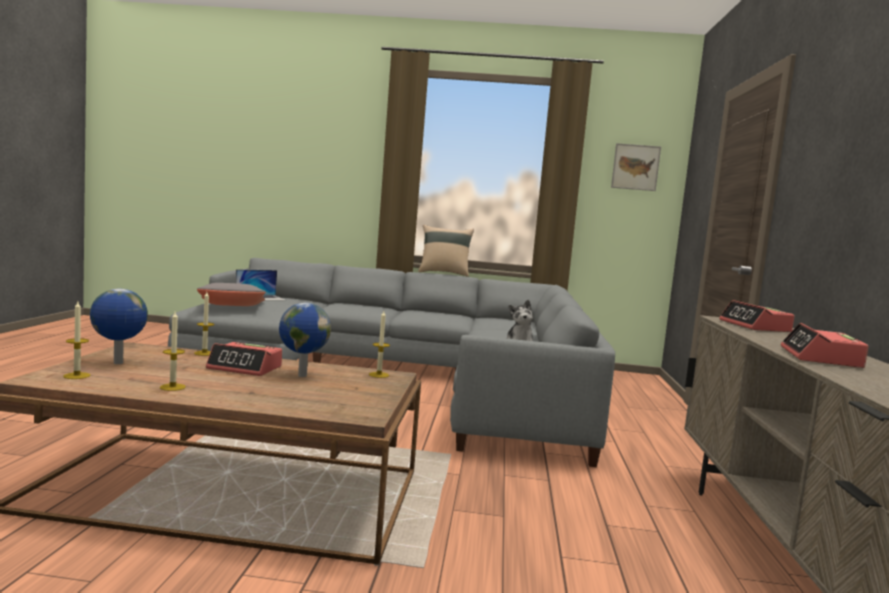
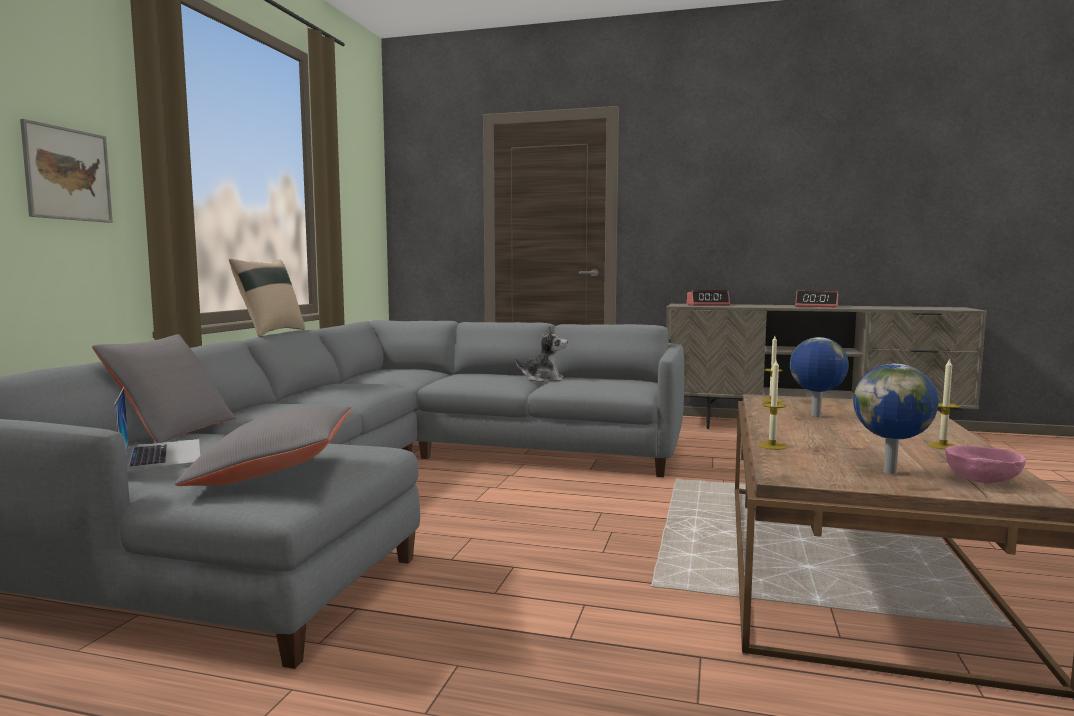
camera: 80 degrees left, 0 degrees up
candle [64,302,91,379] -> pink bowl [945,446,1026,484]
alarm clock [206,342,282,376] -> none
picture [611,143,661,191] -> picture moved to [20,119,113,223]
none -> grey pillow [92,334,236,443]

